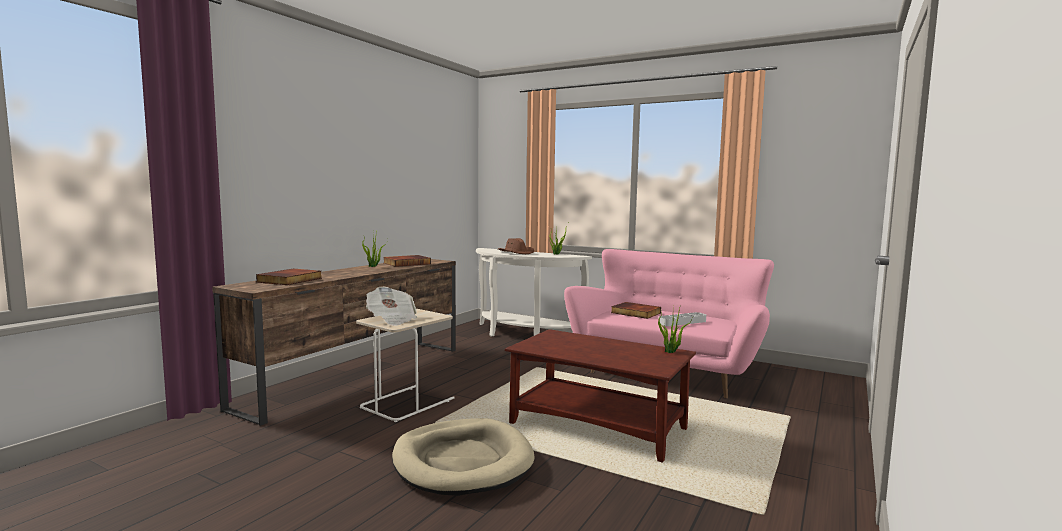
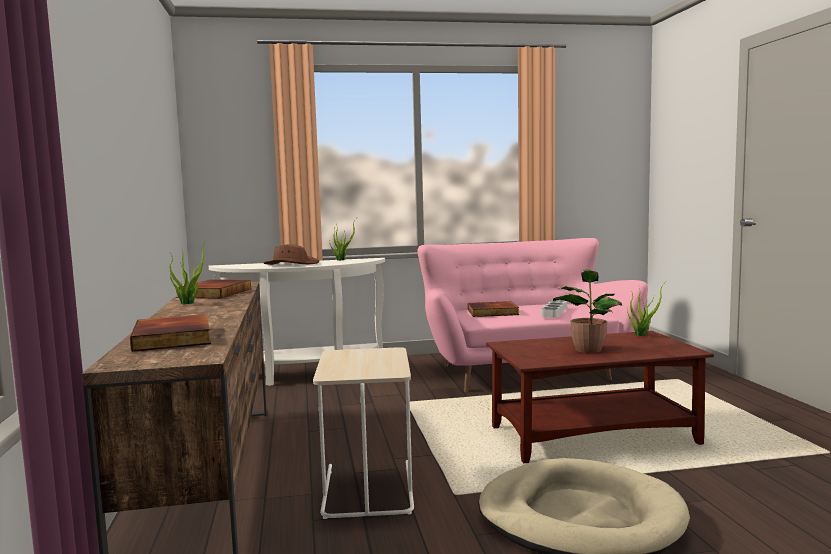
camera: 40 degrees left, 0 degrees up
newspaper [366,287,417,326] -> none
none -> potted plant [553,269,622,353]

